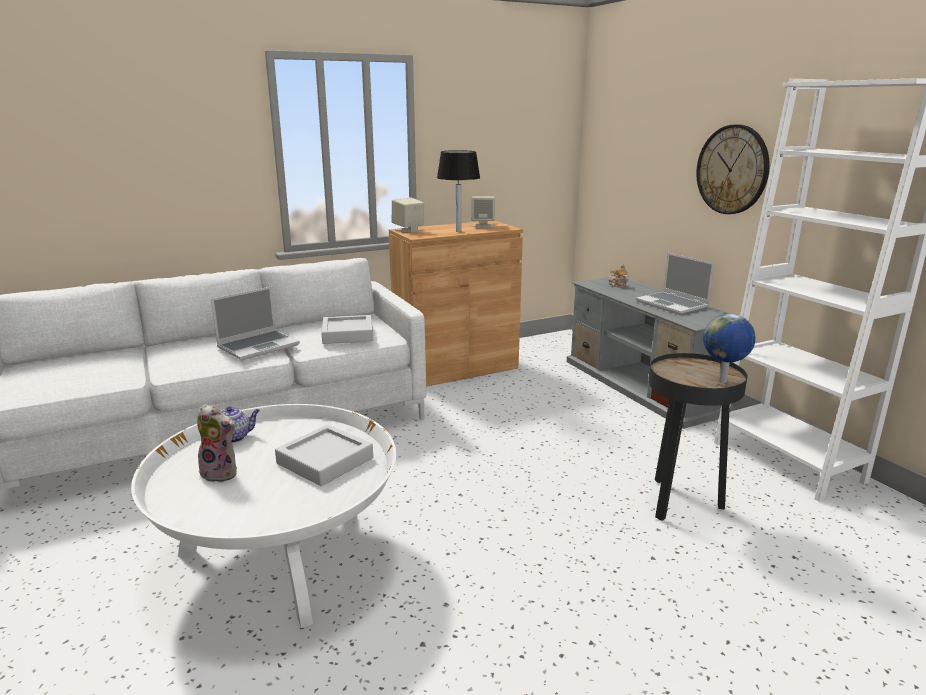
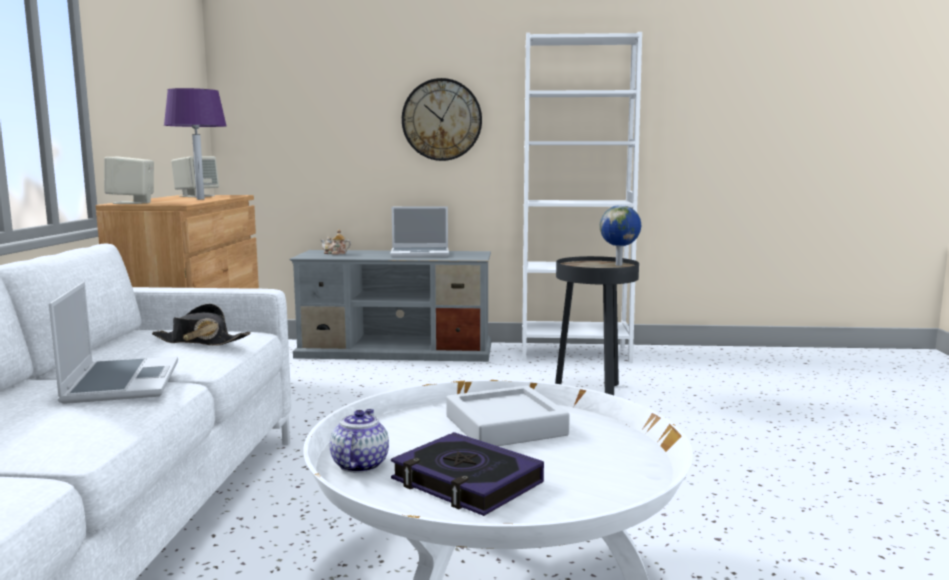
camera: 60 degrees left, 10 degrees down
plush toy [197,404,237,482] -> book [391,432,544,516]
grey tray [321,315,373,344] -> black hat [152,304,250,346]
black table lamp [437,150,480,232] -> purple table lamp [164,88,227,200]

